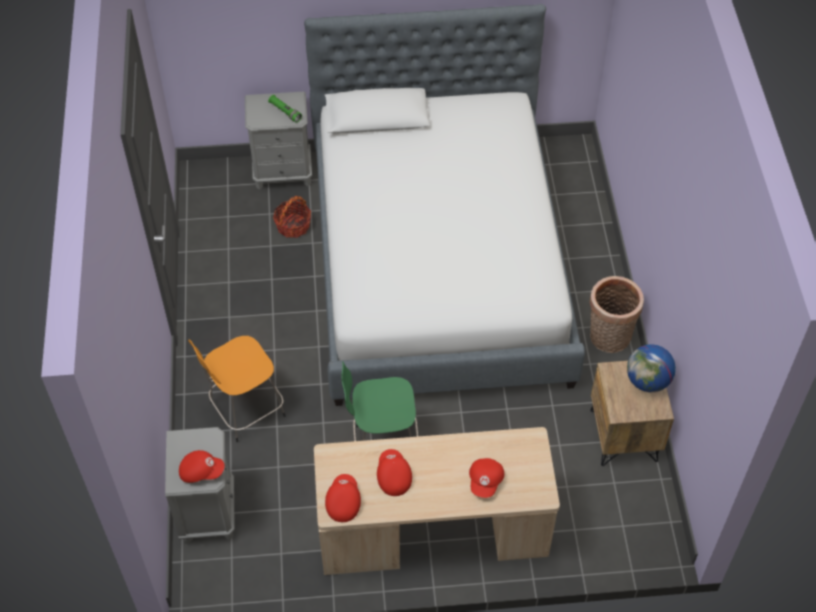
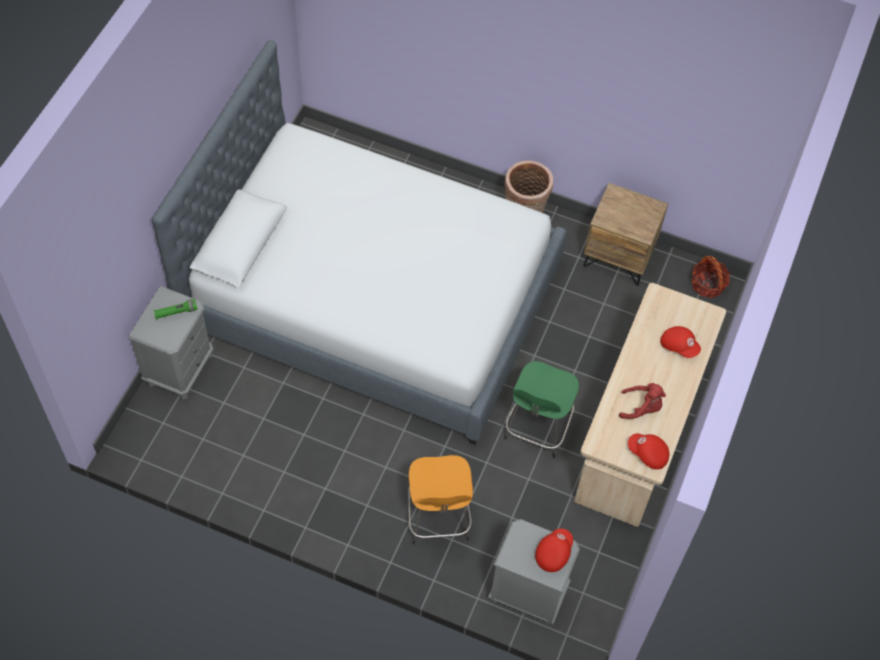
camera: 65 degrees left, 5 degrees up
basket [273,196,311,238] -> basket moved to [692,256,730,298]
red cap [377,449,412,496] -> red plush toy [619,383,666,419]
globe [627,344,676,392] -> none

